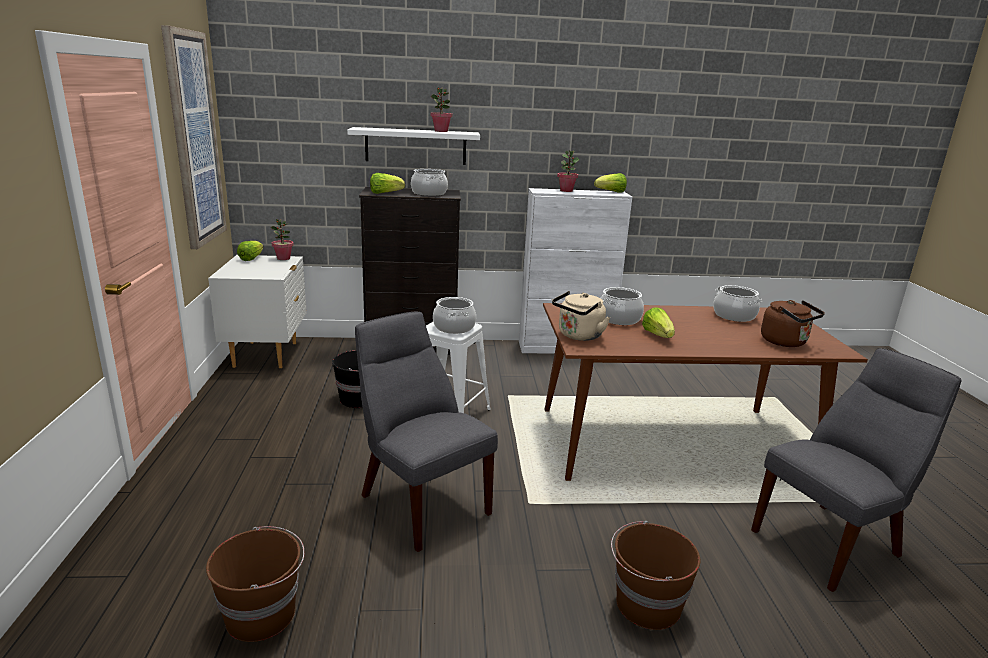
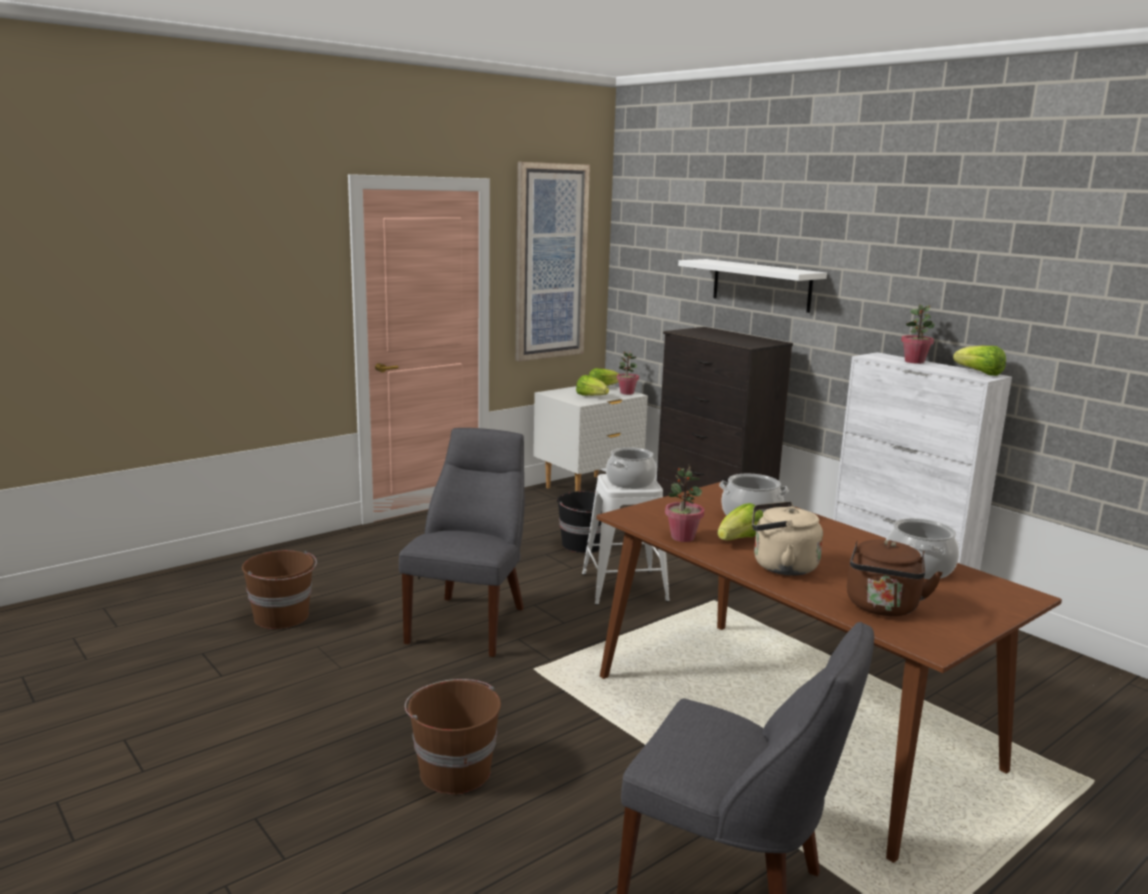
camera: 55 degrees right, 5 degrees down
lettuce [370,173,405,194] -> lettuce moved to [576,375,609,396]
cooking pot [411,169,448,196] -> none
potted plant [431,88,452,132] -> potted plant moved to [665,466,705,542]
beige kettle [552,291,610,341] -> beige kettle moved to [752,501,823,576]

